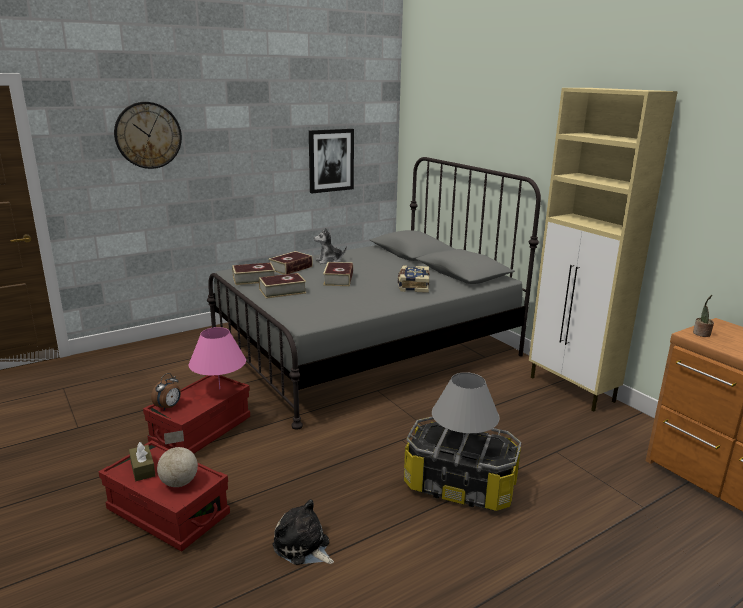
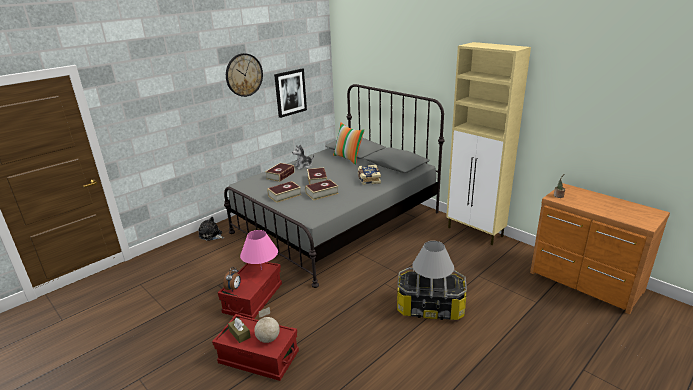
camera: 10 degrees left, 5 degrees up
wall clock [114,102,182,169] -> wall clock moved to [226,53,263,97]
book [232,263,275,285] -> book moved to [305,180,339,201]
plush toy [273,499,334,565] -> plush toy moved to [198,217,224,241]
none -> pillow [333,122,365,165]

